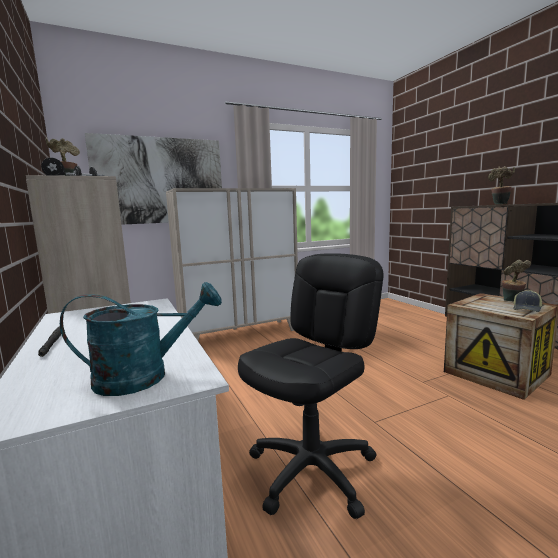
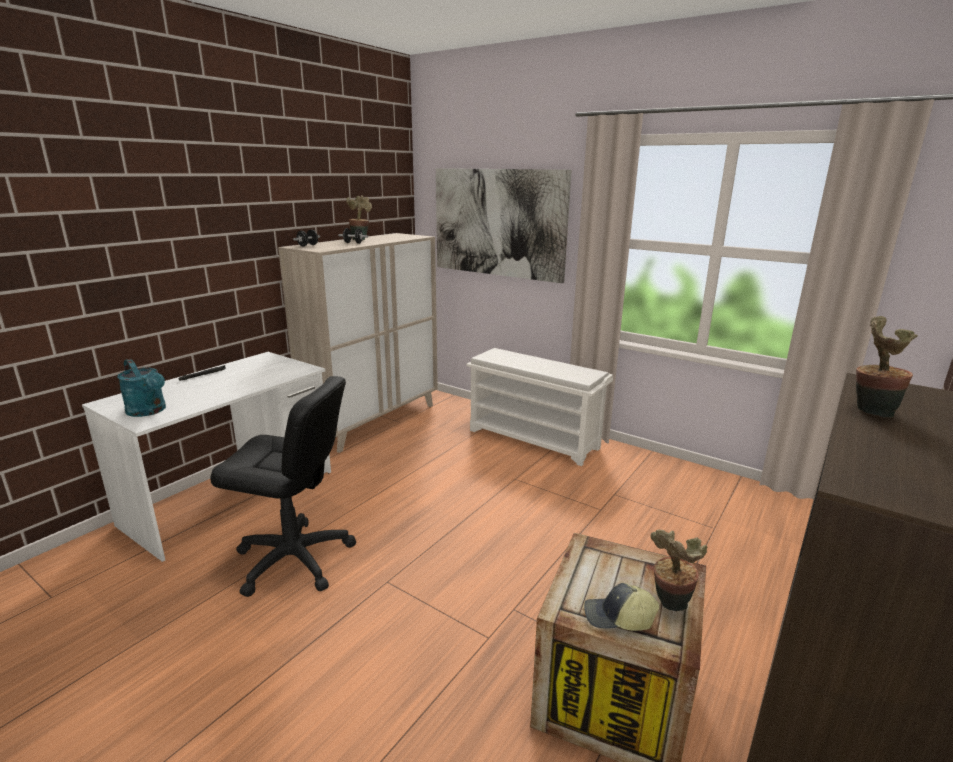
camera: 60 degrees right, 10 degrees up
beige cabinet [166,188,298,341] -> white shoe rack [466,348,613,466]

